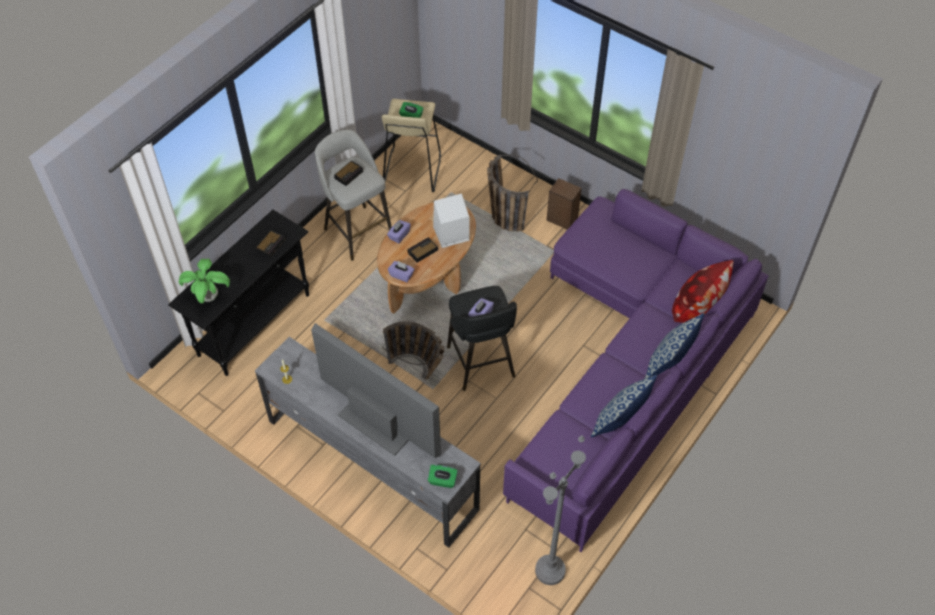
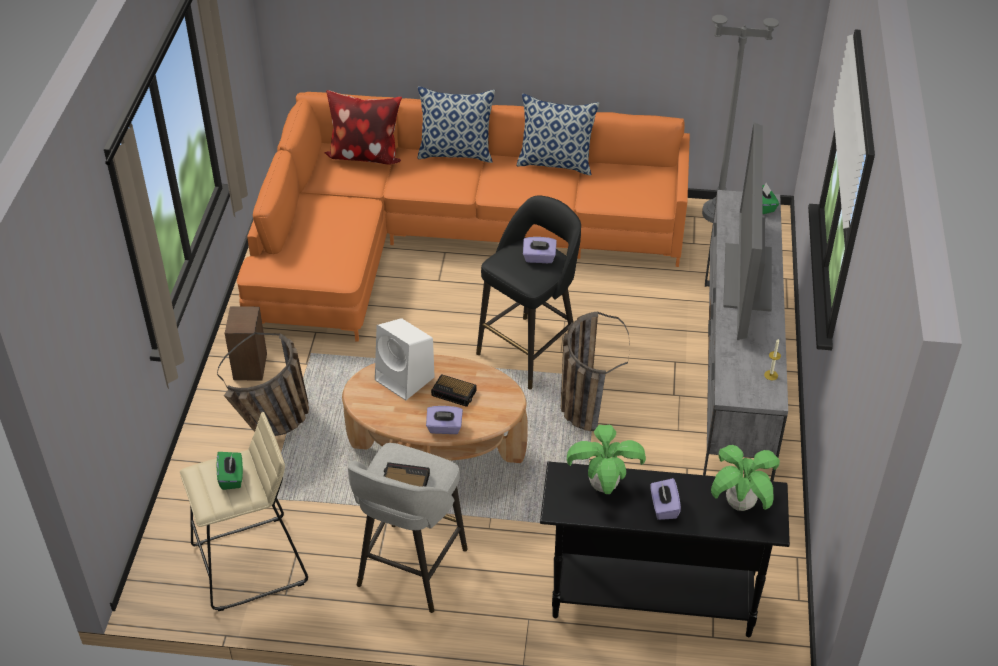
camera: 120 degrees left, 10 degrees down
alarm clock [256,230,286,258] -> potted plant [567,425,646,494]
purple tissue box [388,261,415,282] -> purple tissue box moved to [650,478,681,520]
purple sofa [503,189,769,552] -> orange sofa [237,92,690,342]

